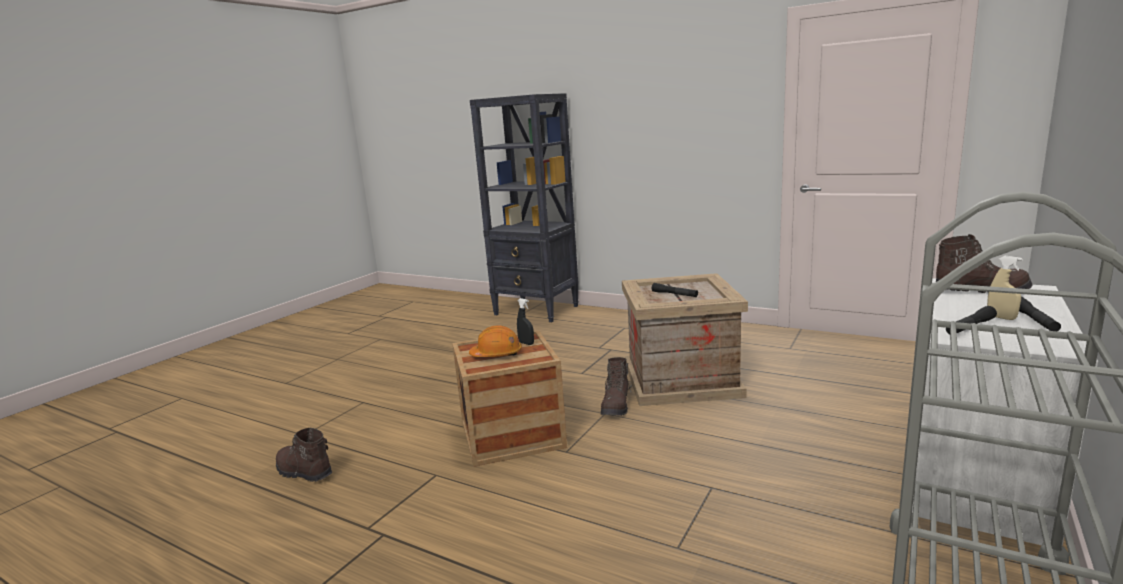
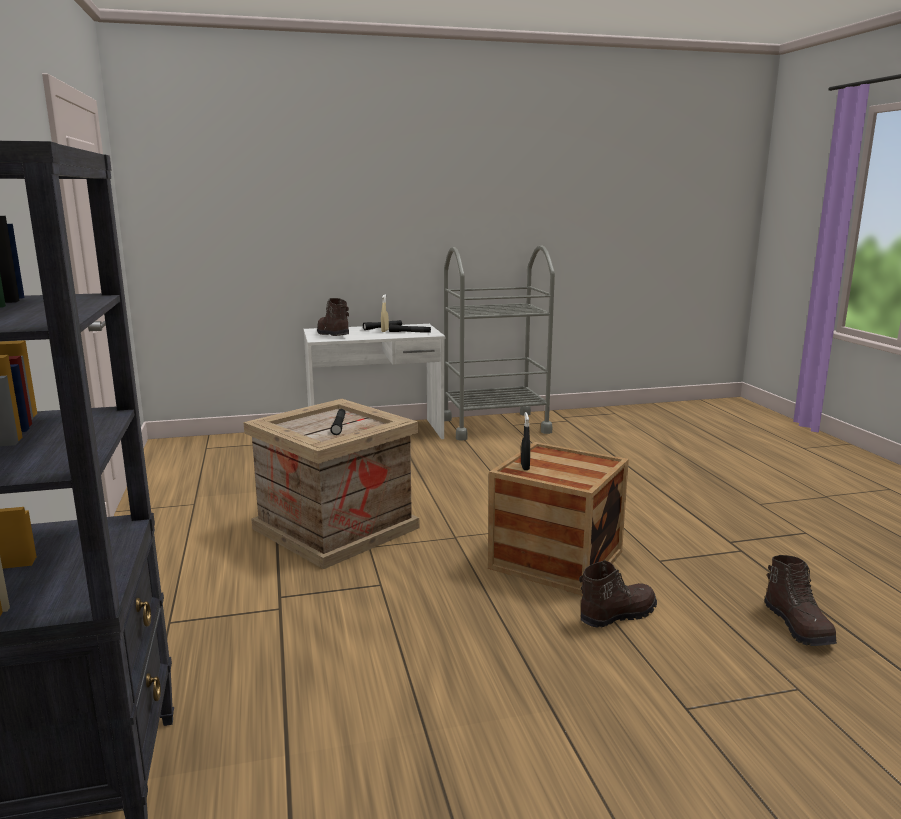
camera: 135 degrees left, 0 degrees up
orange hard hat [469,325,522,357] -> none
brown boot [601,357,631,416] -> brown boot moved to [579,560,657,628]

